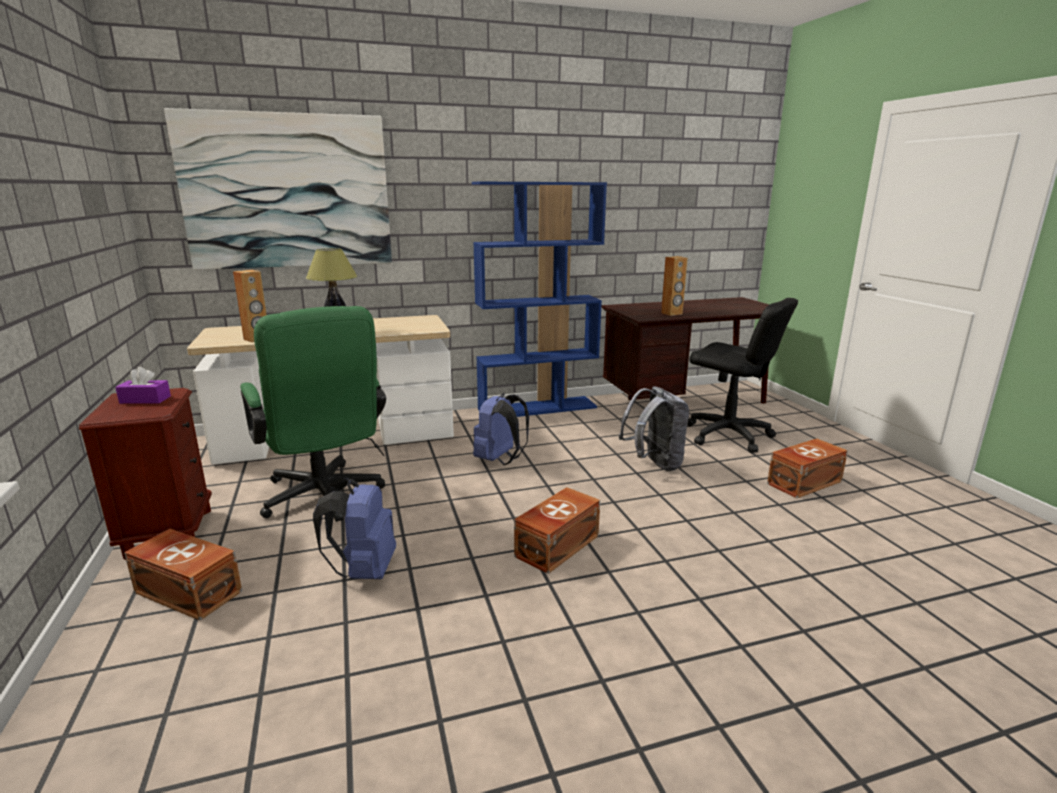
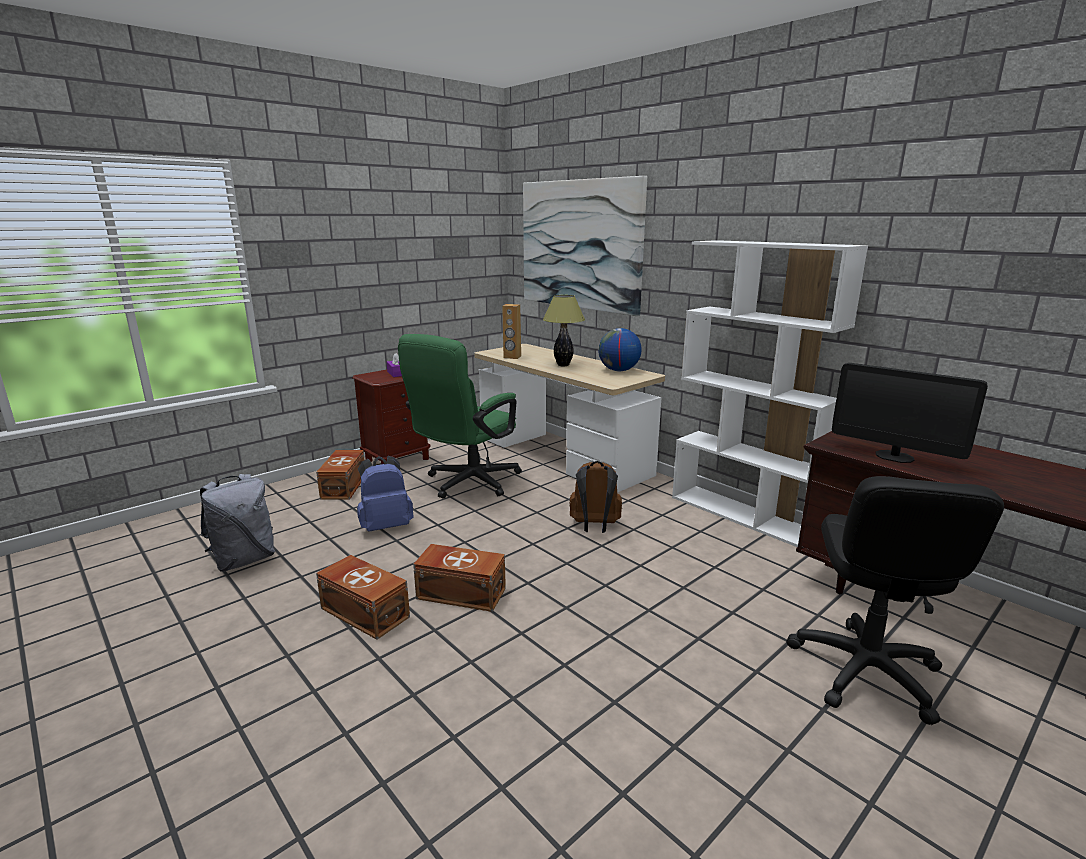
camera: 65 degrees right, 0 degrees up
blue bookcase [472,182,607,417] -> white bookcase [672,240,868,547]
blue backpack [473,393,529,465] -> brown backpack [569,461,622,533]
grey backpack [619,386,689,471] -> grey backpack moved to [200,474,275,572]
brown speaker [661,256,688,316] -> monitor [832,363,988,463]
brown storage box [767,438,848,498] -> brown storage box moved to [316,555,410,640]
none -> globe [598,328,641,371]

